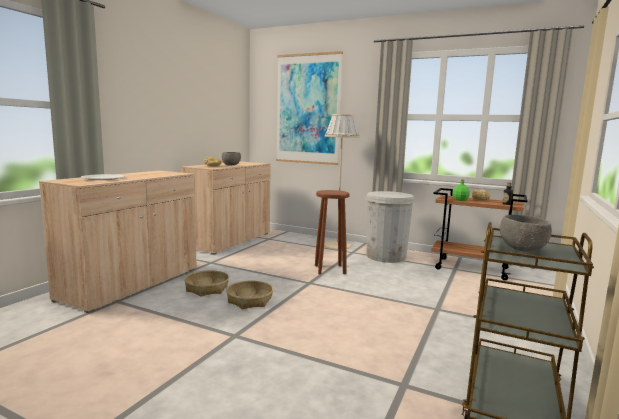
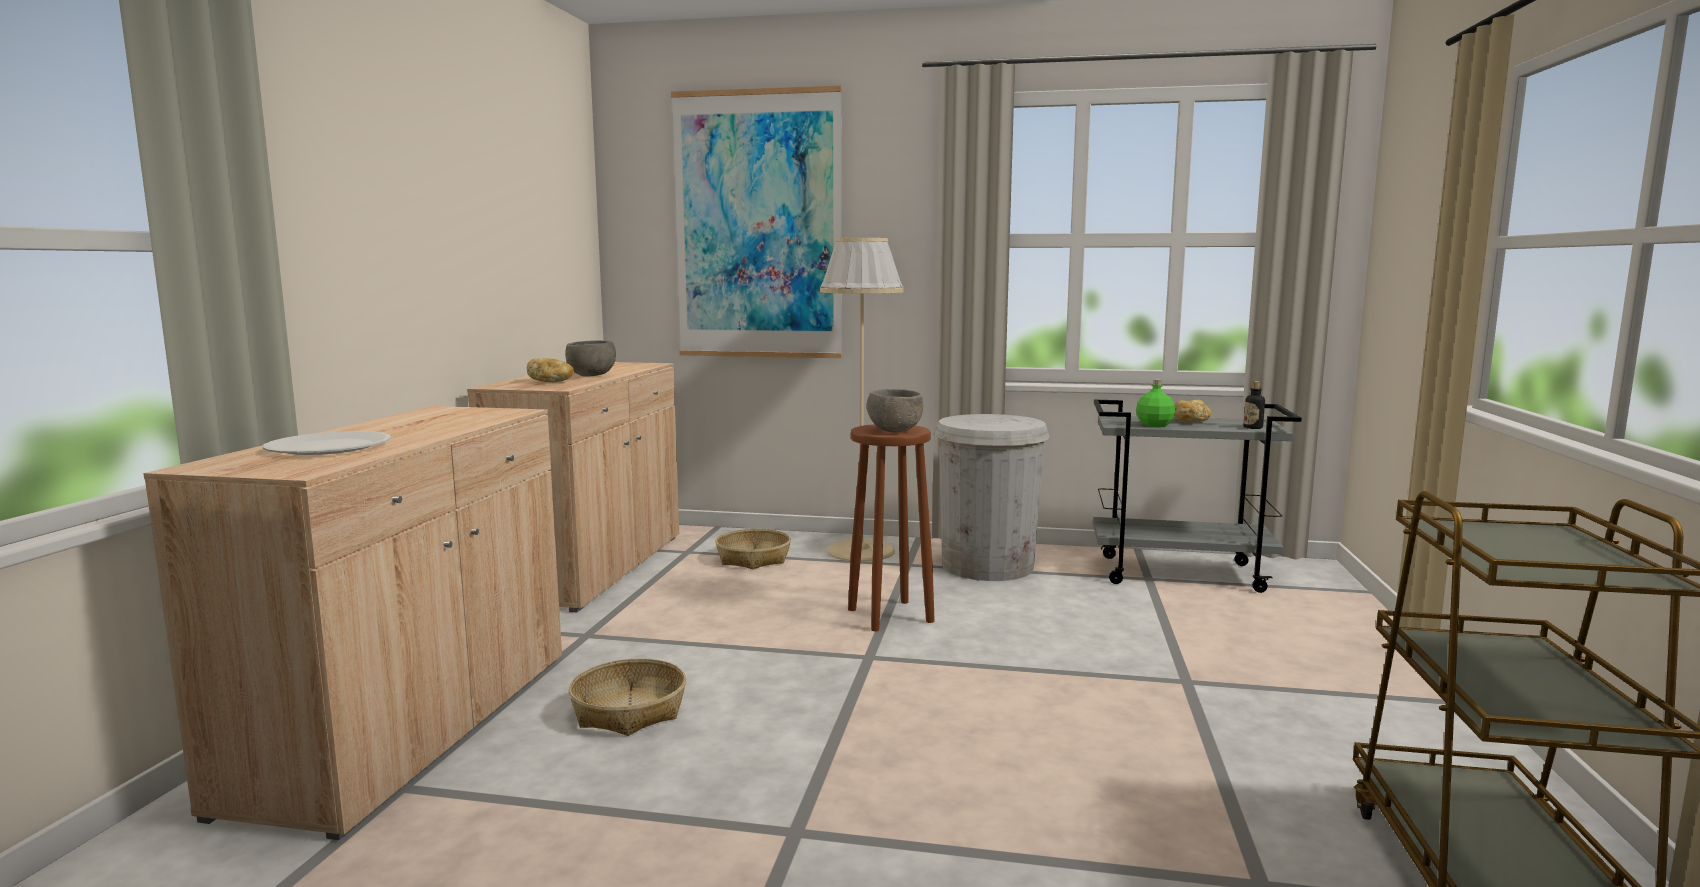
camera: 15 degrees left, 0 degrees up
basket [226,281,273,309] -> basket moved to [716,529,791,569]
brown cart [431,188,528,280] -> grey cart [1093,400,1302,593]
grey bowl [500,215,552,252] -> grey bowl moved to [867,389,923,433]

